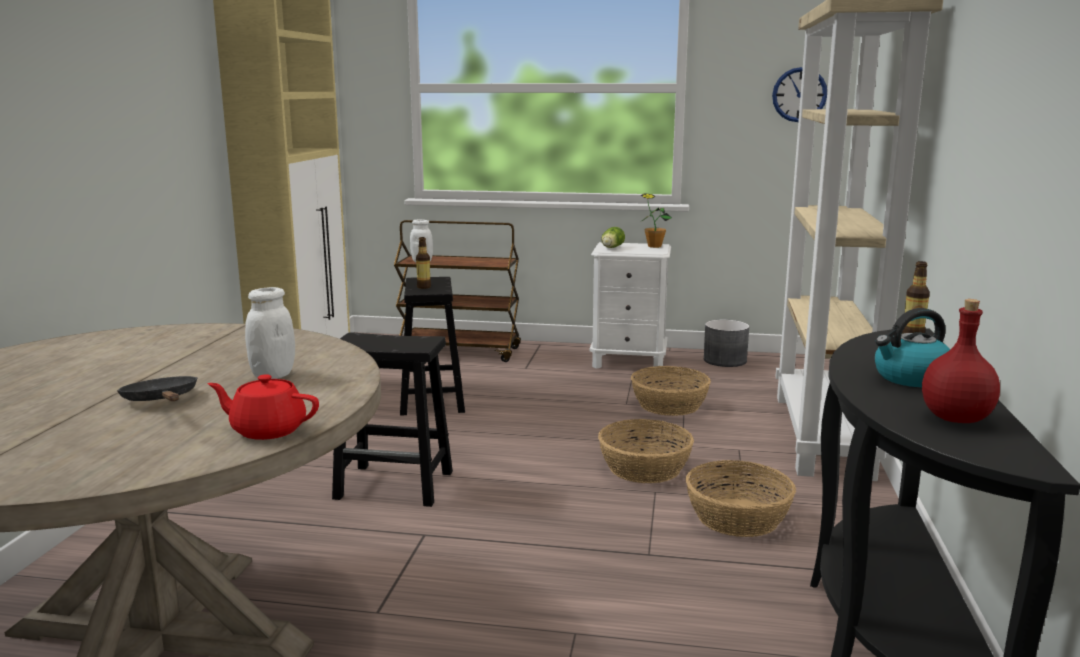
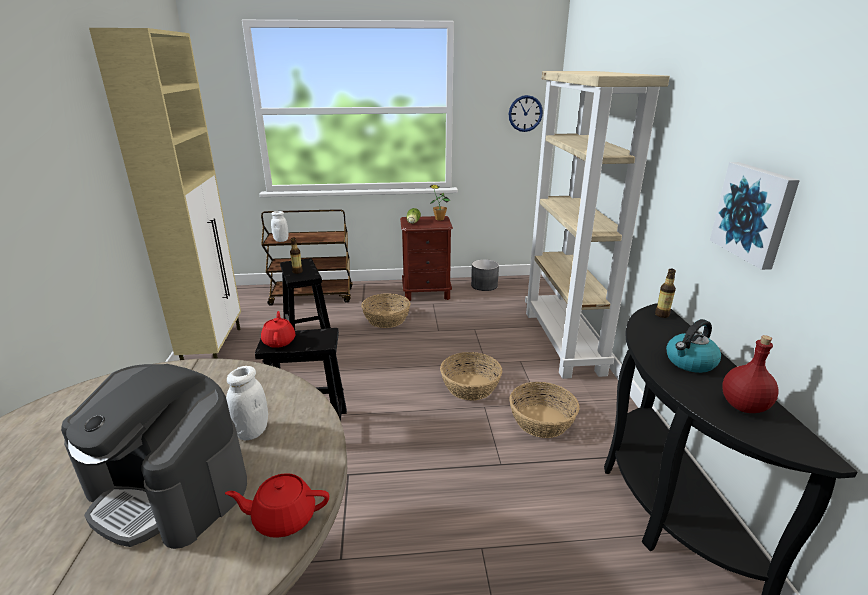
camera: 15 degrees left, 10 degrees up
black frying pan [117,376,198,401] -> coffee machine [61,364,247,549]
white nightstand [590,242,671,370] -> brown nightstand [400,216,453,301]
basket [631,366,711,416] -> basket moved to [361,293,410,328]
none -> red teapot [261,311,295,348]
none -> picture [710,162,800,270]

